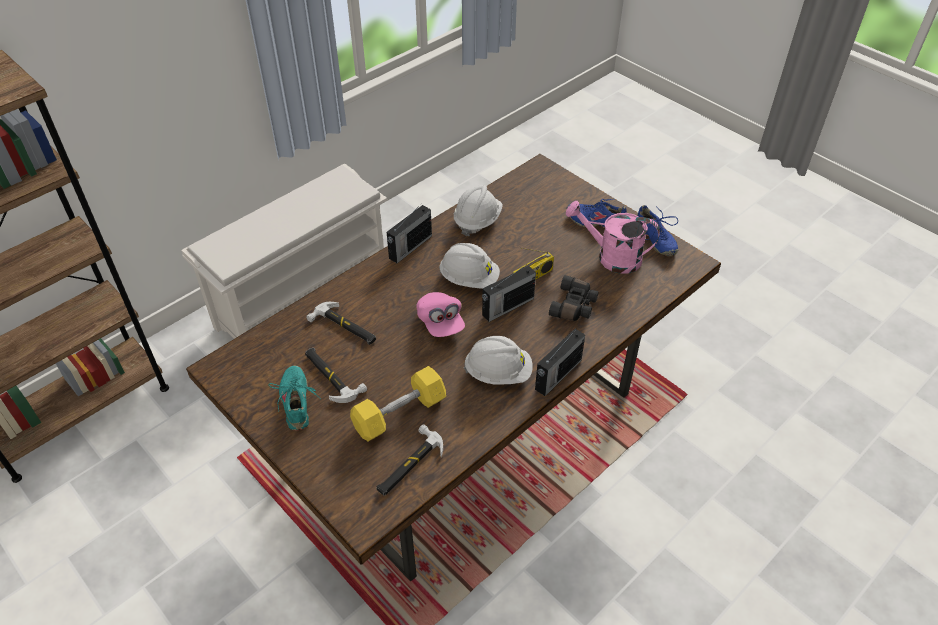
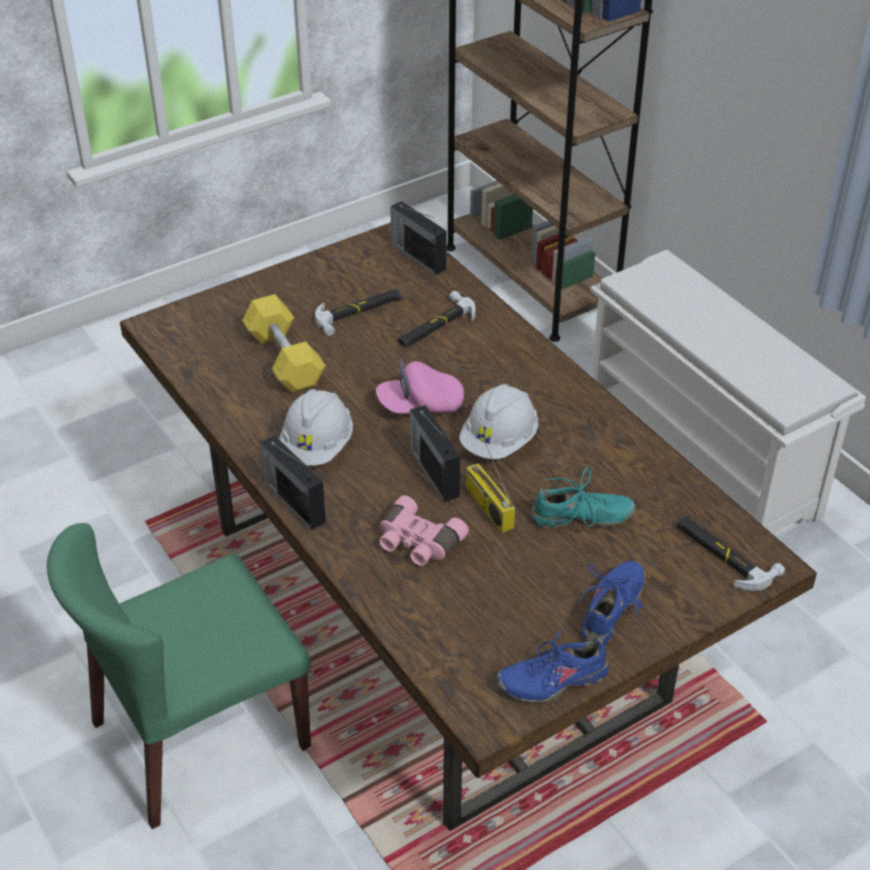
camera: 100 degrees right, 5 degrees down
turquoise shoe [268,365,321,430] -> turquoise shoe moved to [531,467,636,528]
hammer [377,424,443,495] -> hammer moved to [677,516,785,591]
radio [387,203,432,263] -> radio moved to [390,201,446,275]
white hard hat [454,185,503,236] -> none
black binoculars [549,275,599,321] -> pink binoculars [379,495,469,566]
pink watering can [566,201,660,274] -> none
none -> green chair [47,523,311,829]

